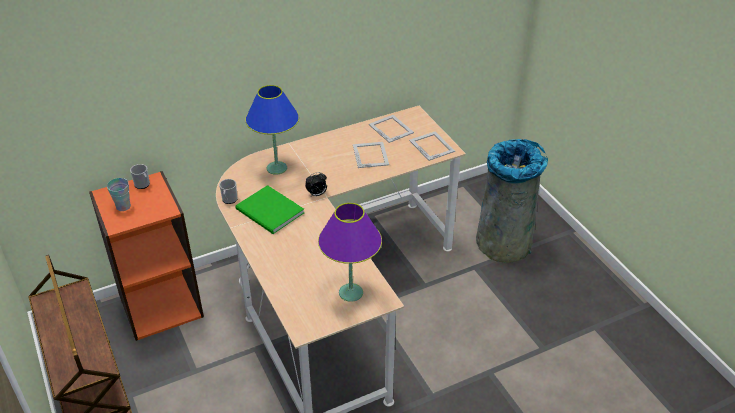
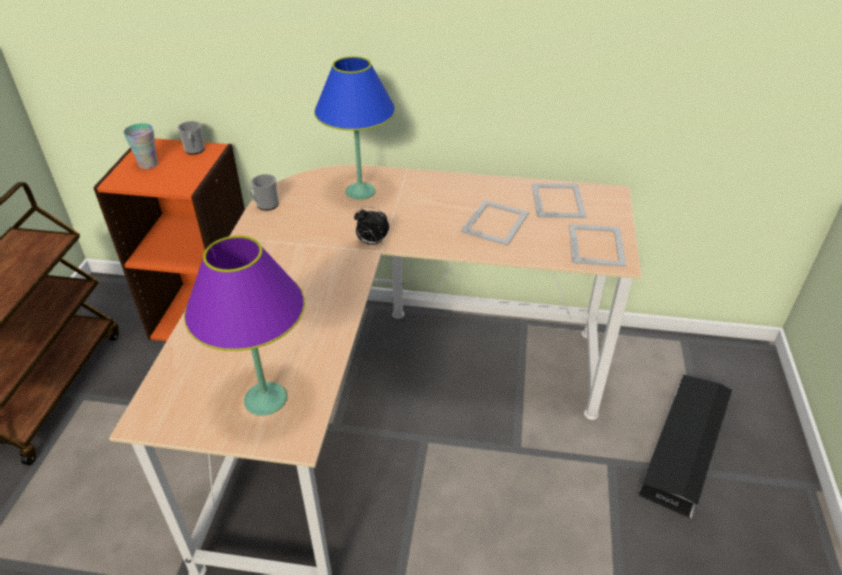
camera: 35 degrees right, 0 degrees up
green book [235,185,304,234] -> none
grey trash can [476,139,548,263] -> black storage box [638,375,732,519]

